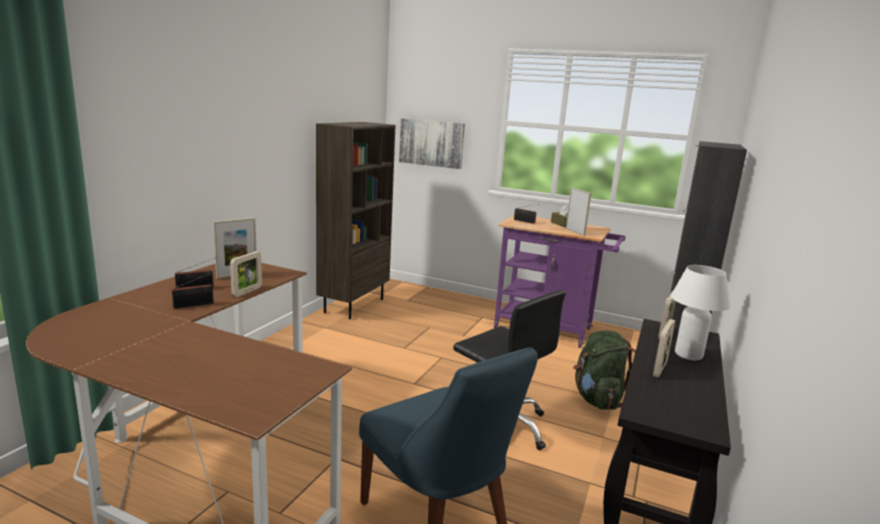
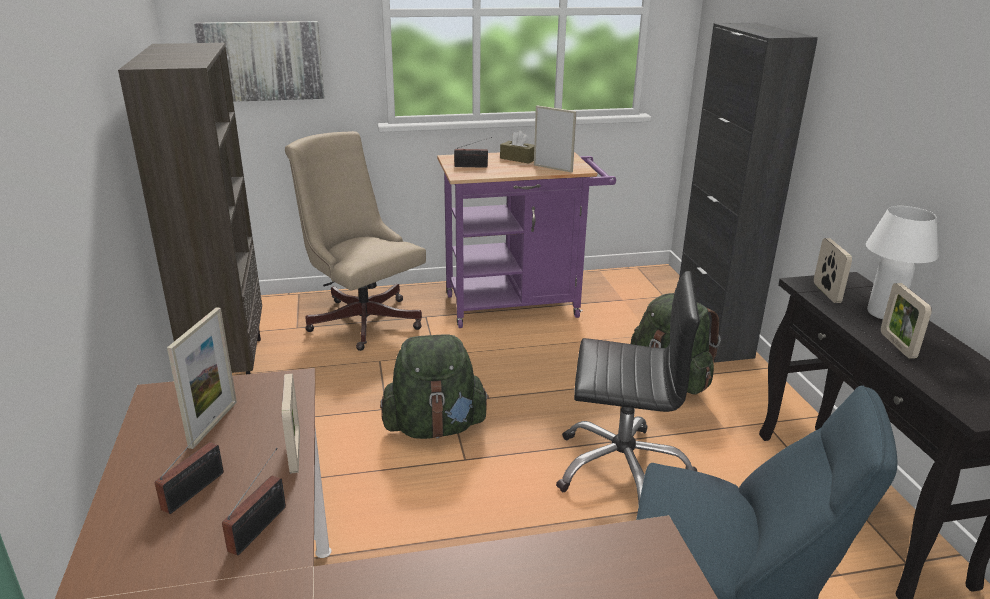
camera: 35 degrees left, 10 degrees up
none -> beige office chair [285,131,426,351]
none -> green backpack [380,334,490,439]

